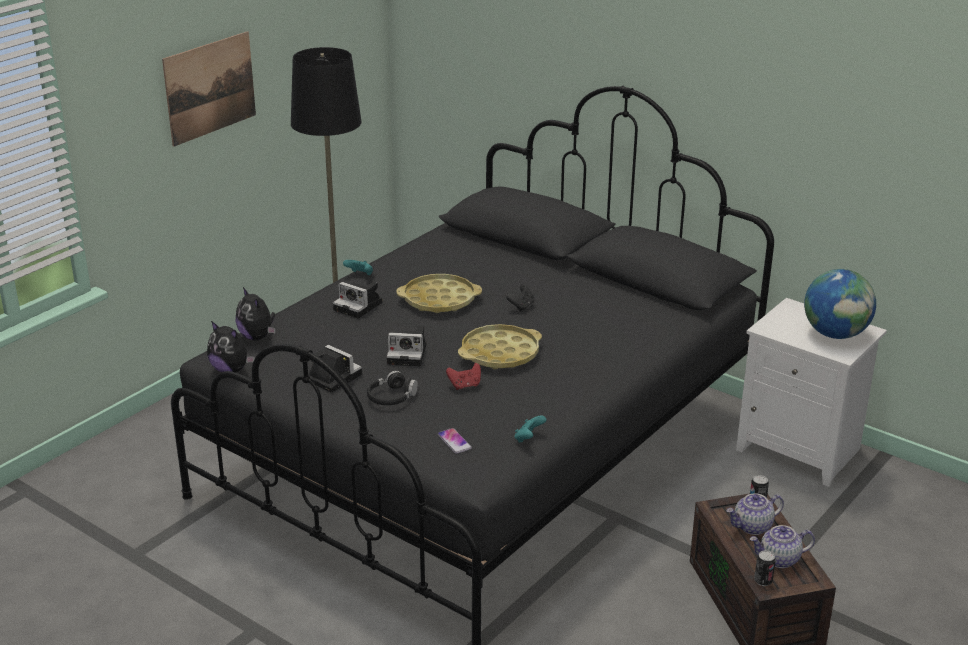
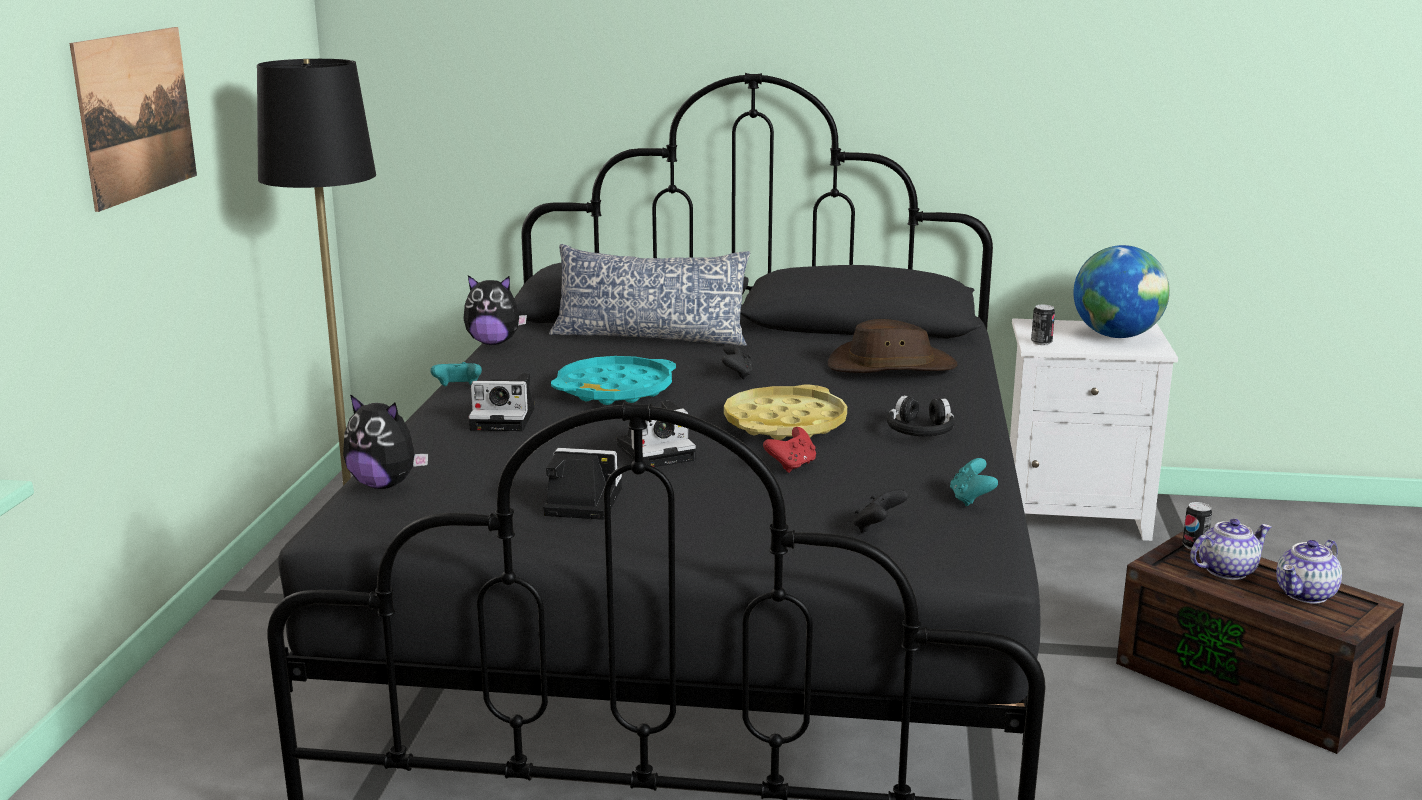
camera: 30 degrees left, 10 degrees down
plush toy [207,321,255,373] -> plush toy moved to [464,275,527,345]
black headphones [367,371,418,405] -> black headphones moved to [887,395,955,436]
yellow tray [396,274,482,313] -> turquoise tray [551,356,676,405]
phone [437,428,472,454] -> black game controller [853,489,908,533]
teapot [726,494,784,535] -> teapot turned 150 degrees counterclockwise [1190,519,1271,580]
can [754,550,776,586] -> can moved to [1031,305,1055,345]
none -> pillow [549,244,750,346]
none -> brown hat [828,319,957,373]

